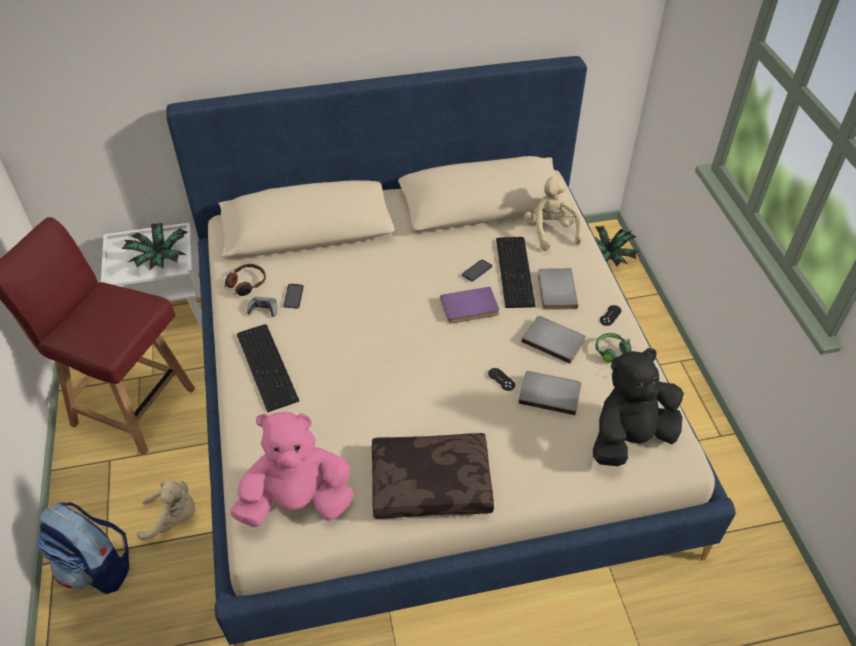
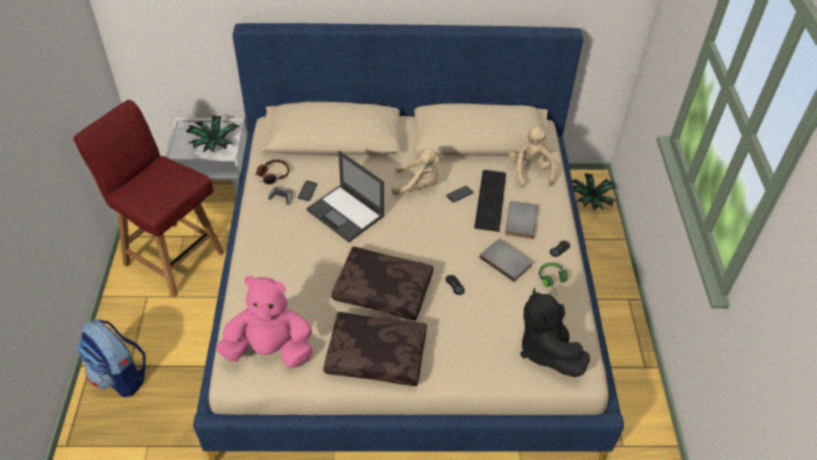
camera: 10 degrees right, 0 degrees up
beige plush toy [136,481,195,540] -> beige plush toy moved to [392,148,439,195]
keyboard [237,324,299,412] -> none
purple book [440,287,499,323] -> none
grey book [519,371,581,415] -> none
black plush toy [593,348,684,466] -> black plush toy turned 90 degrees counterclockwise [521,288,590,377]
none -> laptop [306,151,384,242]
none -> brown pillow [331,247,434,321]

